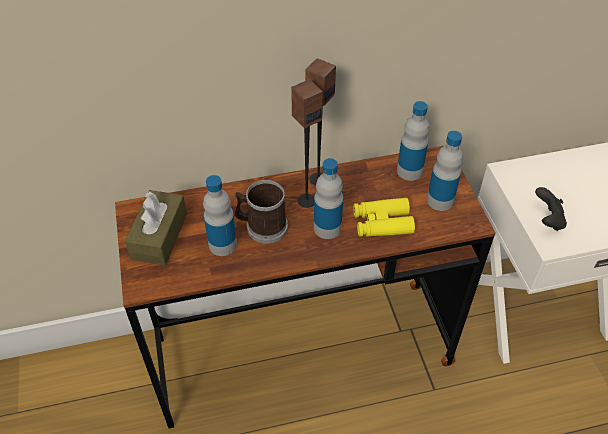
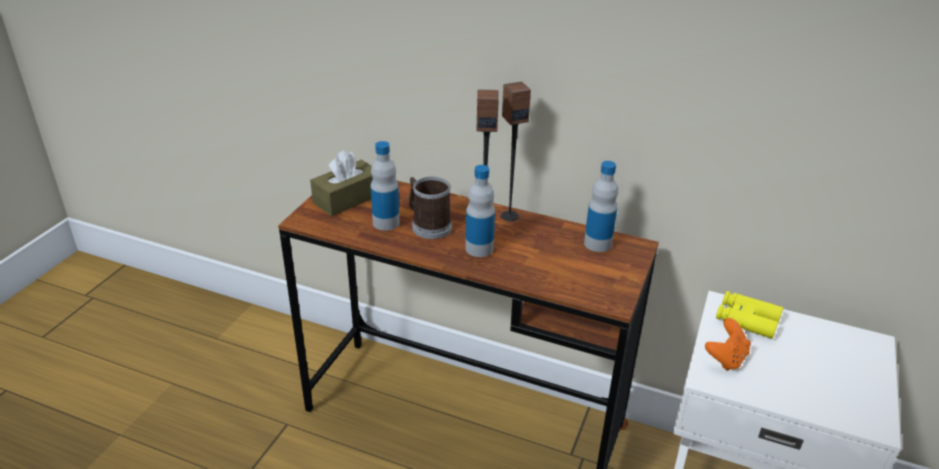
camera: 35 degrees right, 15 degrees down
yellow binoculars [353,198,415,237] -> yellow binoculars moved to [716,291,783,339]
bottle [427,131,463,211] -> none
black game controller [535,187,567,231] -> orange game controller [705,318,751,371]

